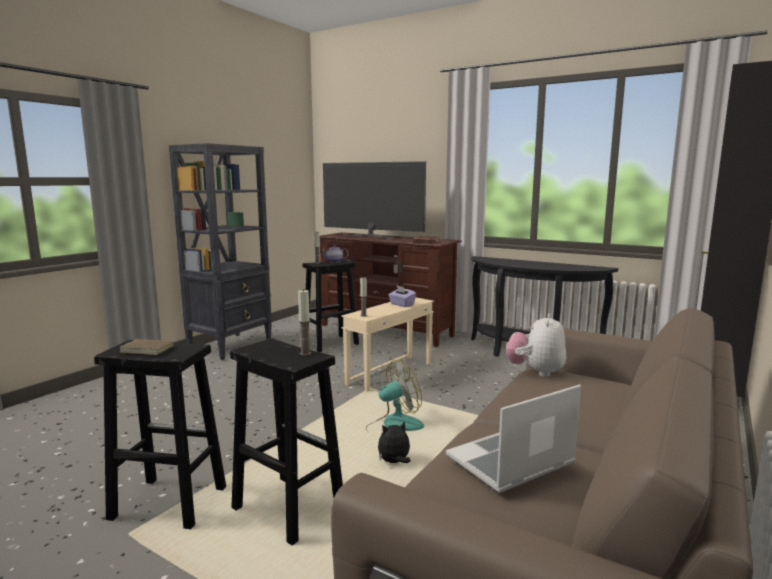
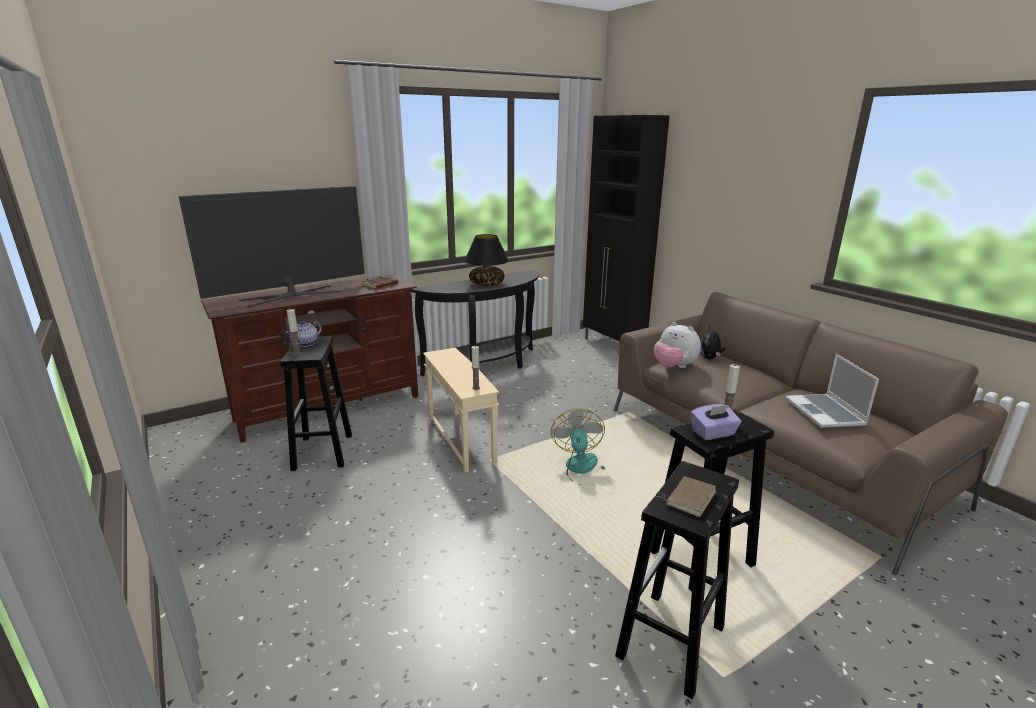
camera: 65 degrees left, 10 degrees up
black bookcase [169,143,272,360] -> none
plush toy [378,421,410,463] -> plush toy moved to [700,327,725,359]
purple tissue box [388,286,416,307] -> purple tissue box moved to [690,404,741,440]
none -> black table lamp [464,234,509,286]

